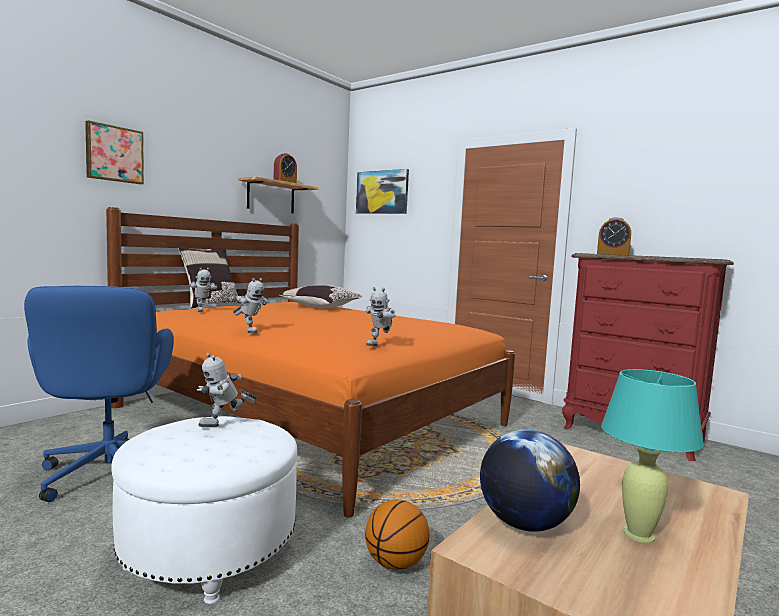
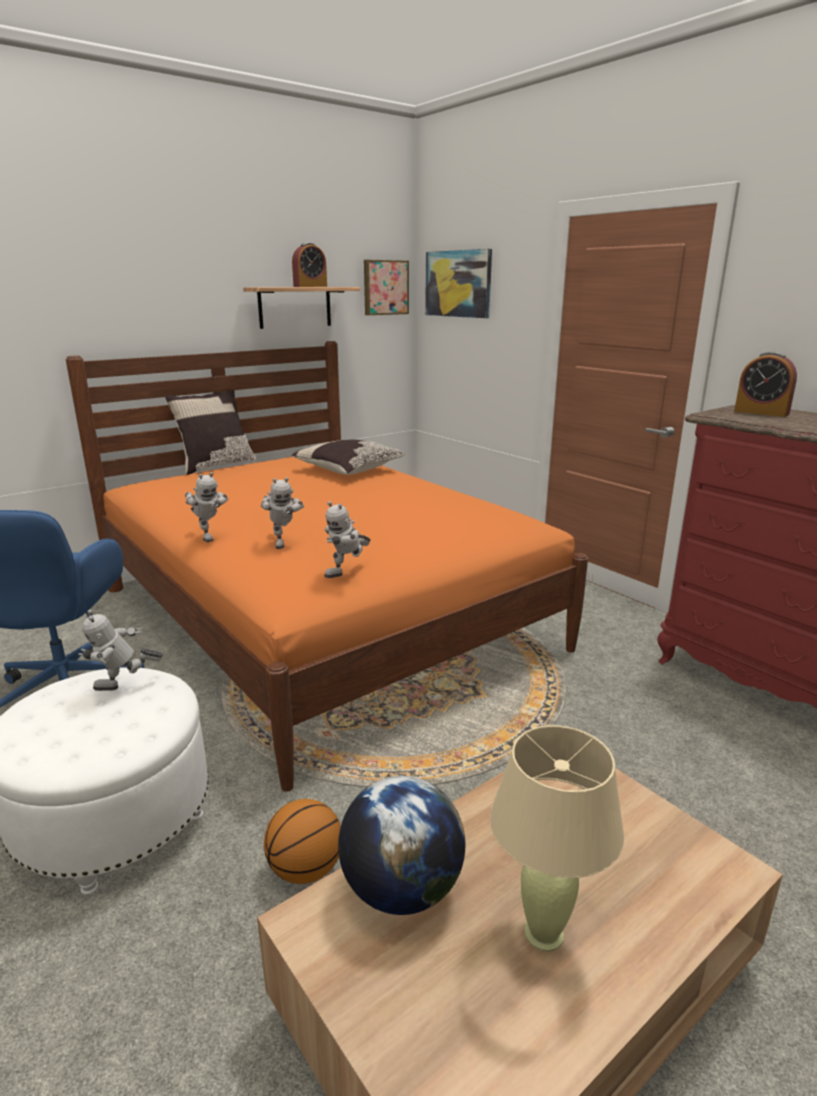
camera: 15 degrees right, 15 degrees up
picture [85,120,144,184] -> picture moved to [364,260,409,315]
toy robot [190,268,217,312] -> toy robot moved to [261,477,304,549]
turquoise table lamp [601,369,704,543] -> beige table lamp [490,725,624,952]

